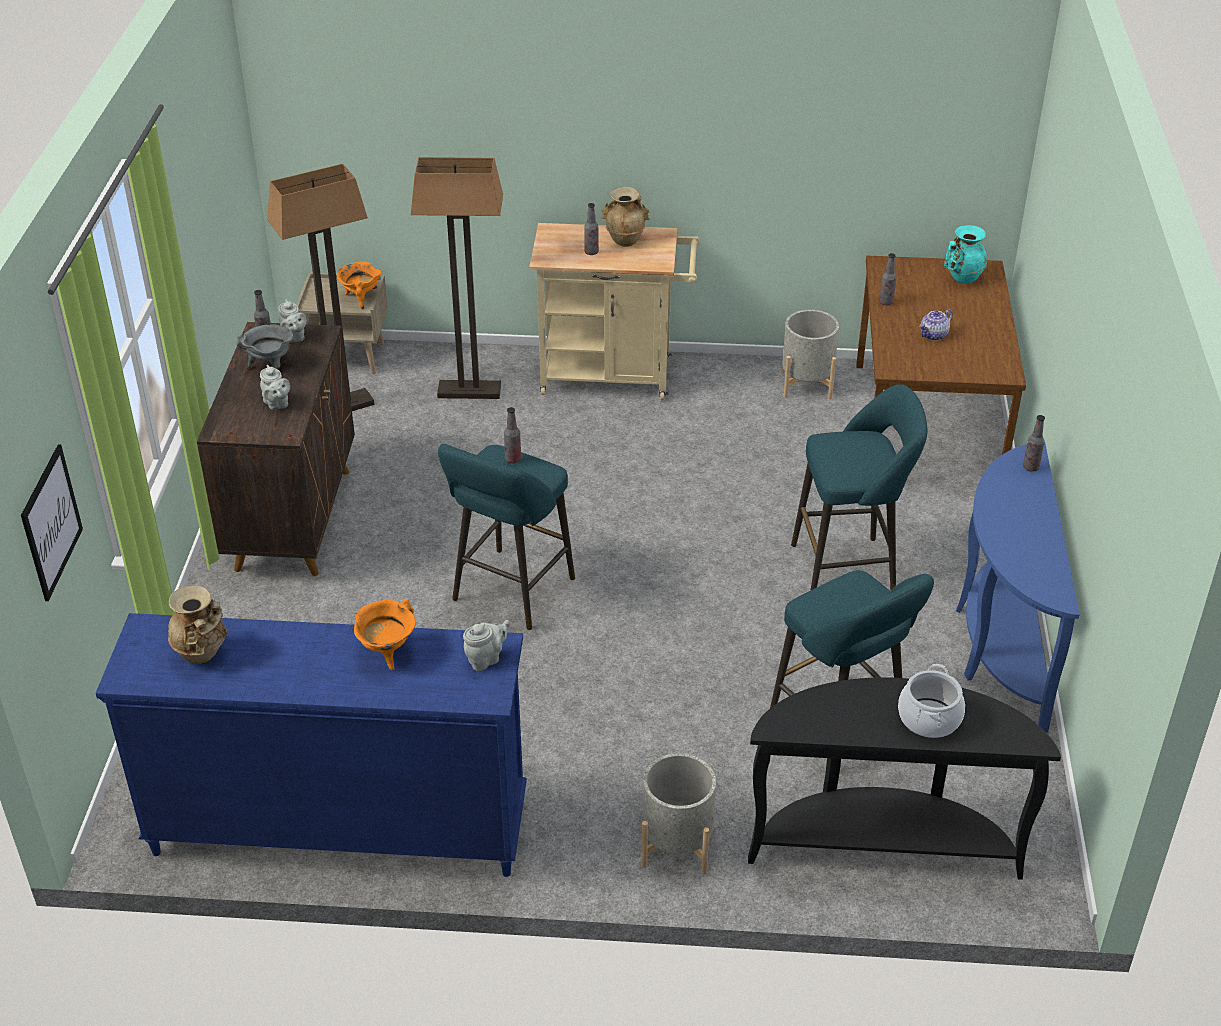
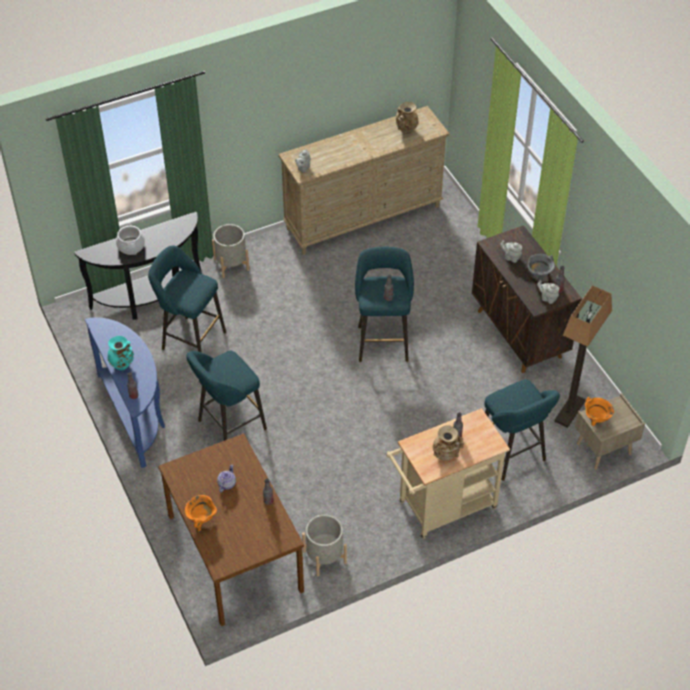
camera: 150 degrees right, 10 degrees up
picture [21,444,83,601] -> none
blue dresser [96,613,527,877] -> beige dresser [279,106,450,254]
orange cooking pot [354,599,416,670] -> orange cooking pot moved to [185,495,217,532]
floor lamp [411,157,503,399] -> turquoise stool [484,380,560,481]
turquoise vase [944,225,987,284] -> turquoise vase moved to [107,336,134,370]

